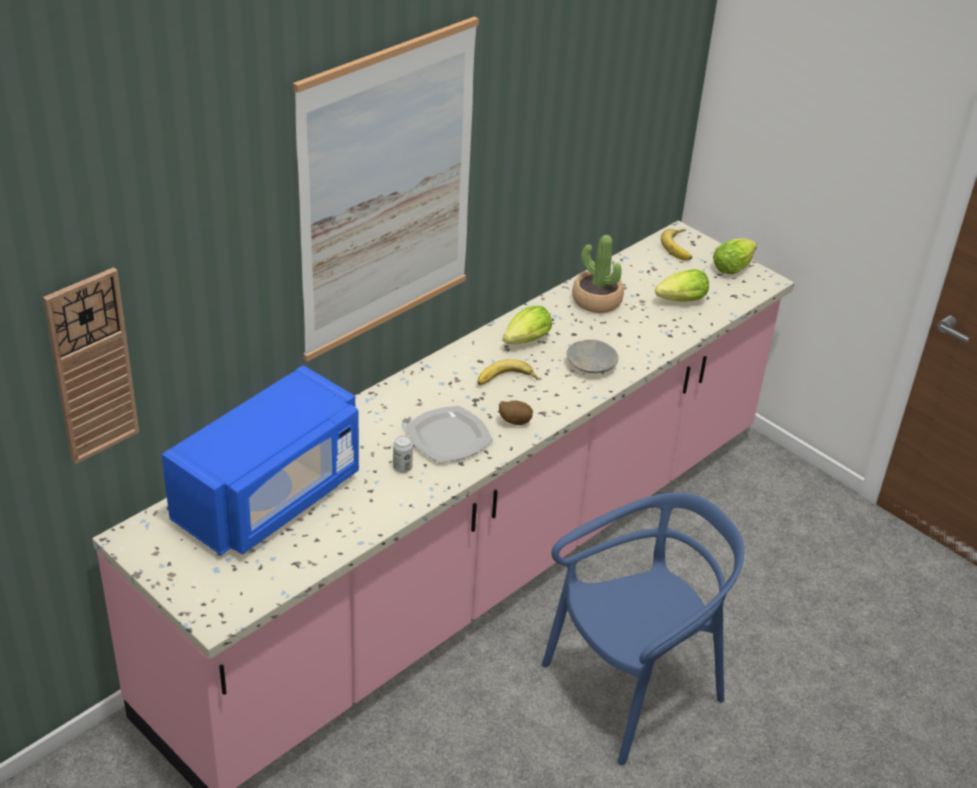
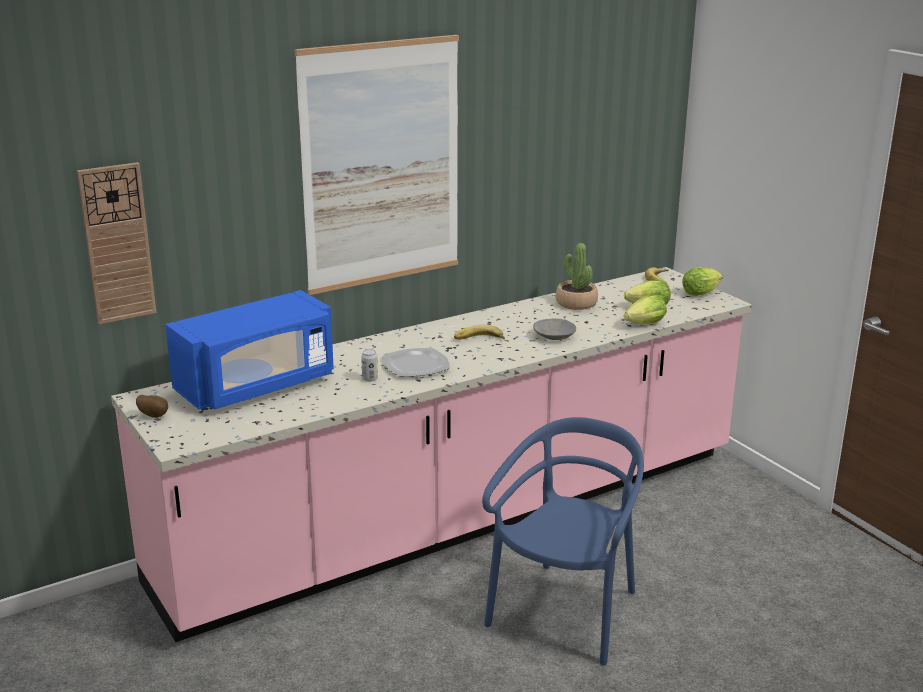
camera: 15 degrees right, 15 degrees down
potato [499,401,533,425] -> potato moved to [136,395,168,418]
lettuce [503,306,552,344] -> lettuce moved to [624,295,667,324]
blue chair [542,493,744,765] -> blue chair turned 45 degrees counterclockwise [482,417,644,665]

